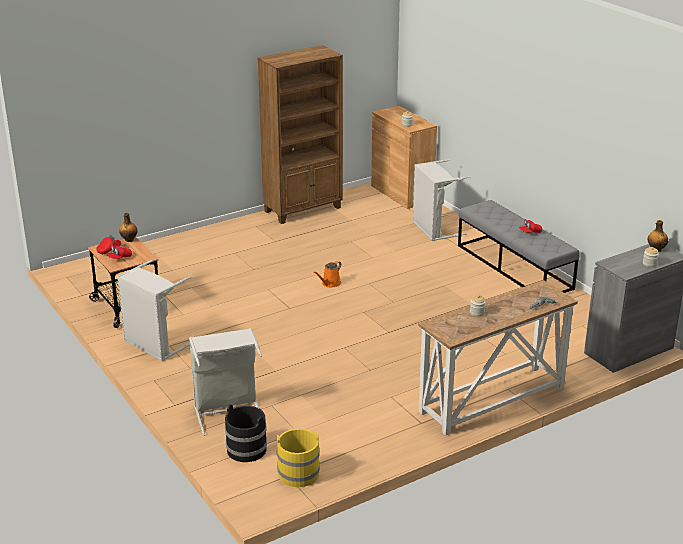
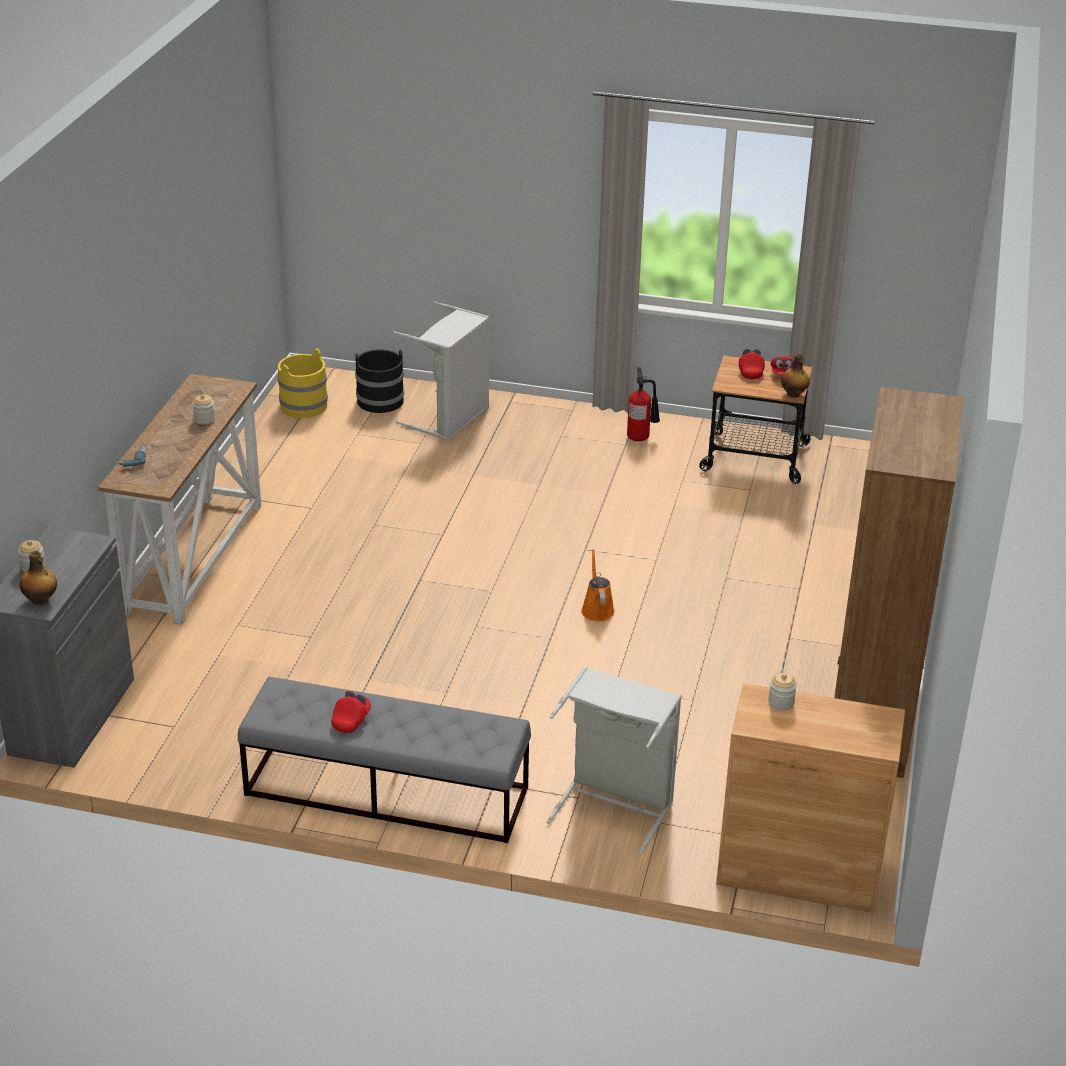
camera: 135 degrees right, 5 degrees up
grey laundry basket [117,259,191,361] -> fire extinguisher [627,367,660,441]

